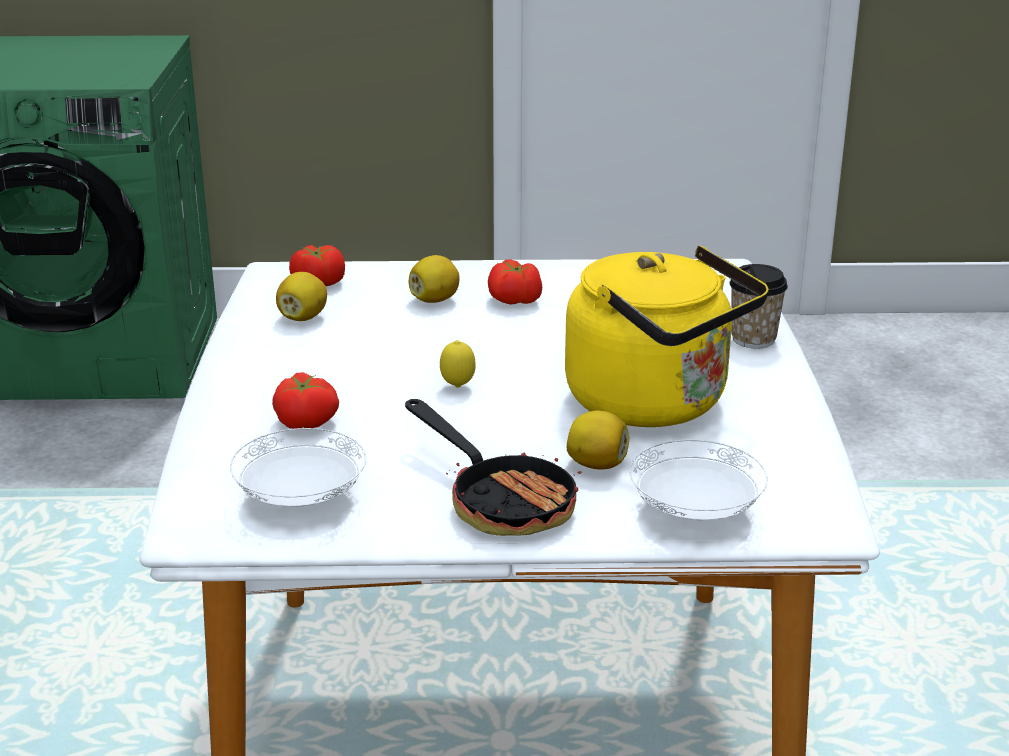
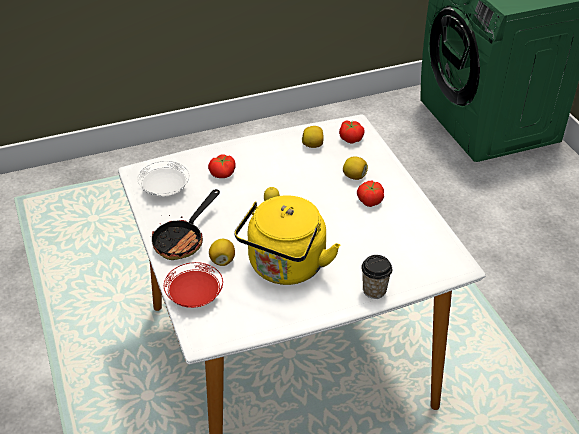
camera: 70 degrees right, 15 degrees up
white plate [629,440,768,520] -> red plate [164,262,223,308]

